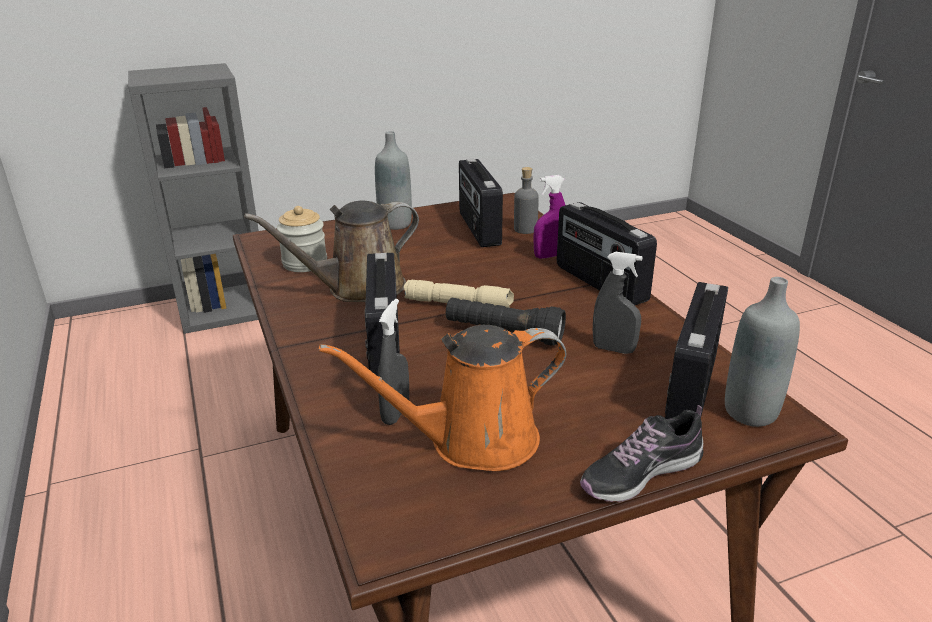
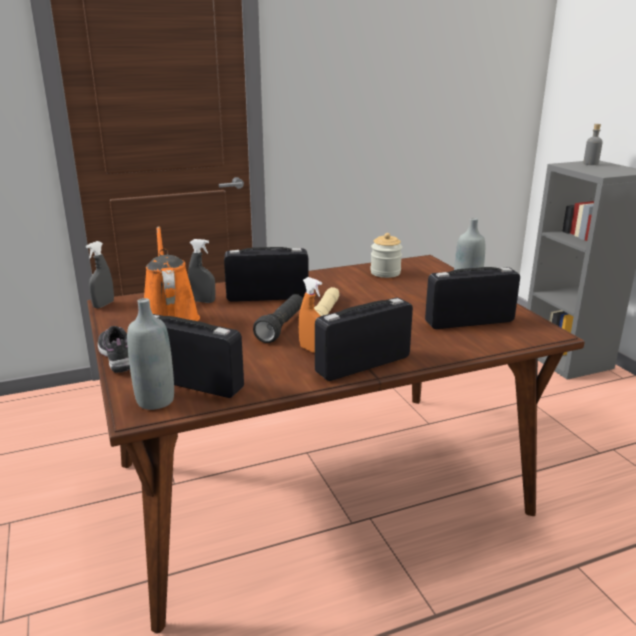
camera: 90 degrees right, 5 degrees down
brown watering can [244,201,419,302] -> none
grey bottle [514,167,539,234] -> grey bottle moved to [583,124,603,165]
purple spray bottle [533,175,565,259] -> none
grey spray bottle [593,252,642,354] -> grey spray bottle moved to [86,241,114,308]
none -> orange spray bottle [299,277,322,353]

